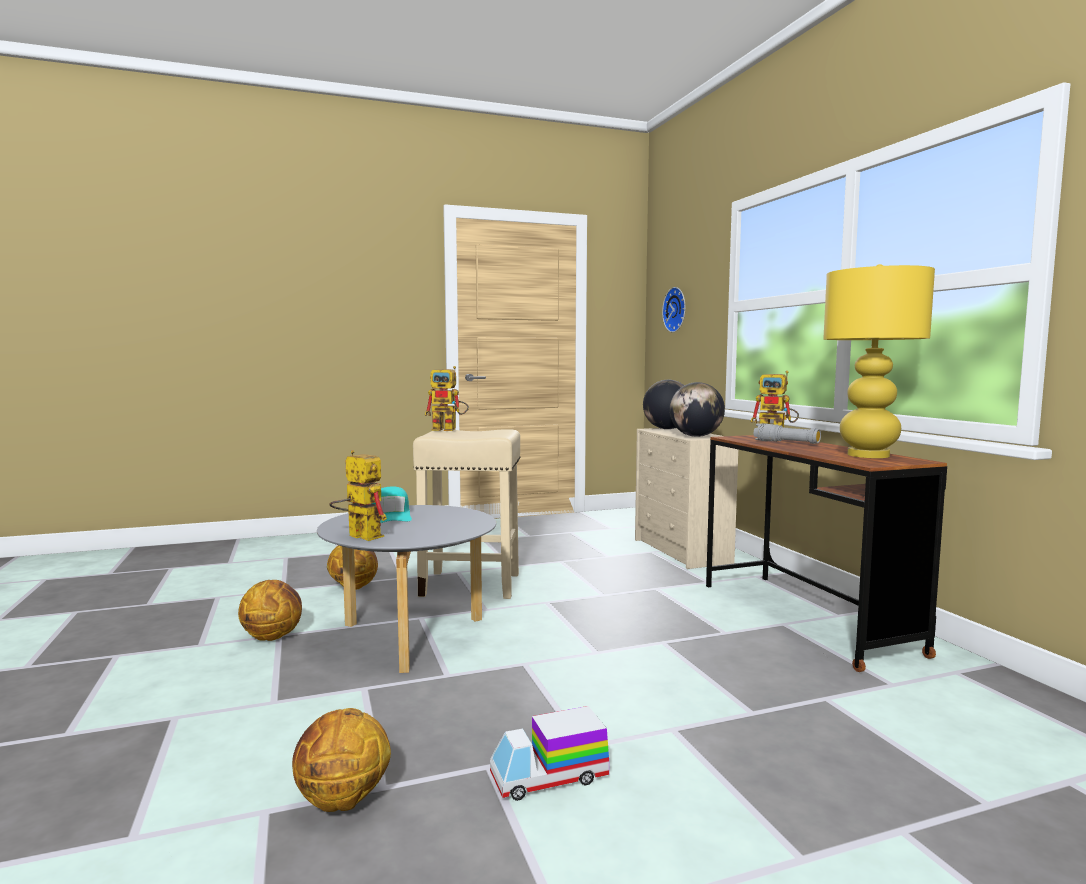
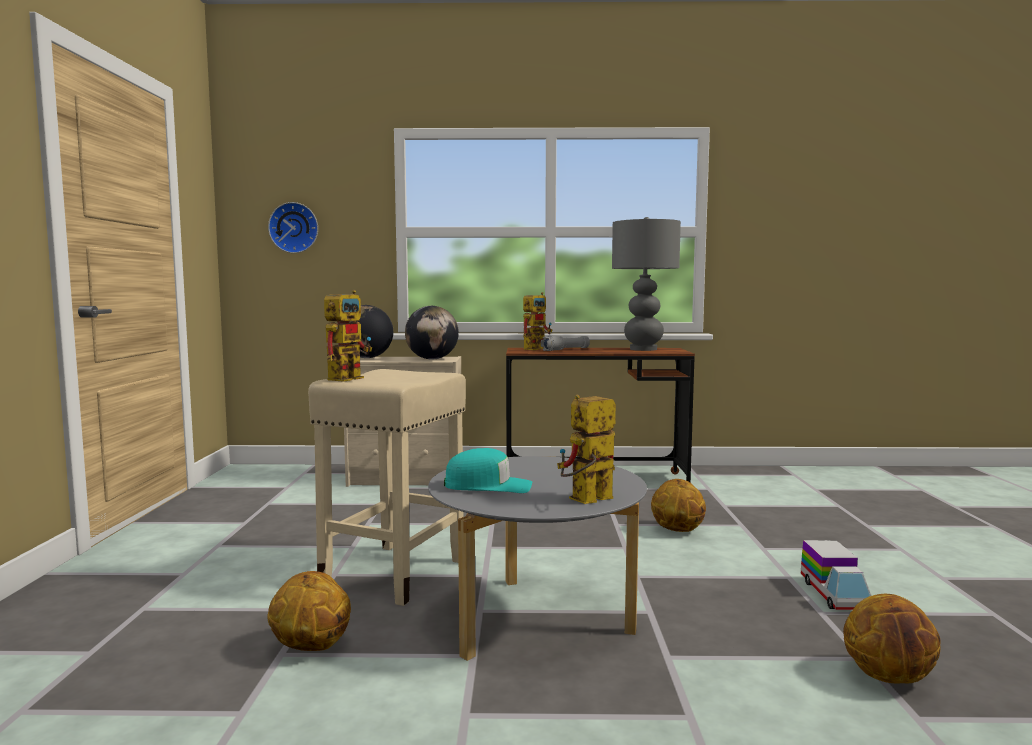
camera: 70 degrees left, 0 degrees up
basketball [238,580,302,641] -> basketball moved to [651,479,706,532]
yellow table lamp [823,264,935,458] -> grey table lamp [612,217,681,351]

